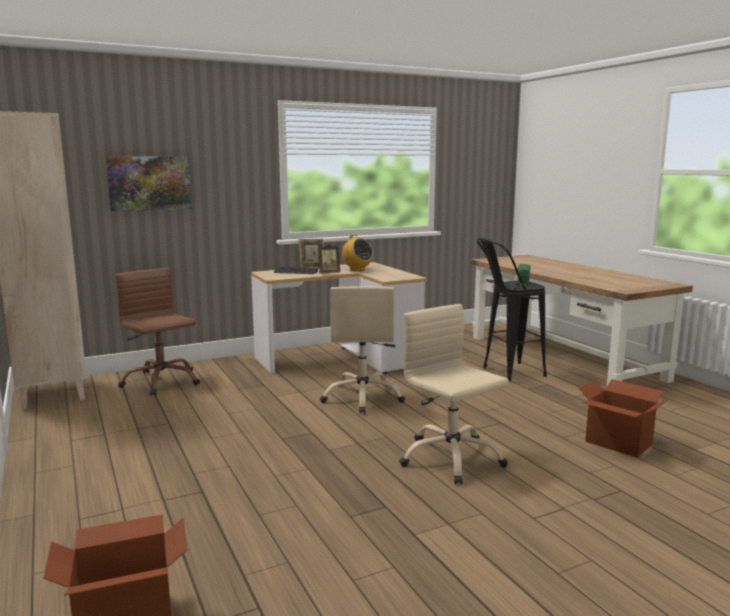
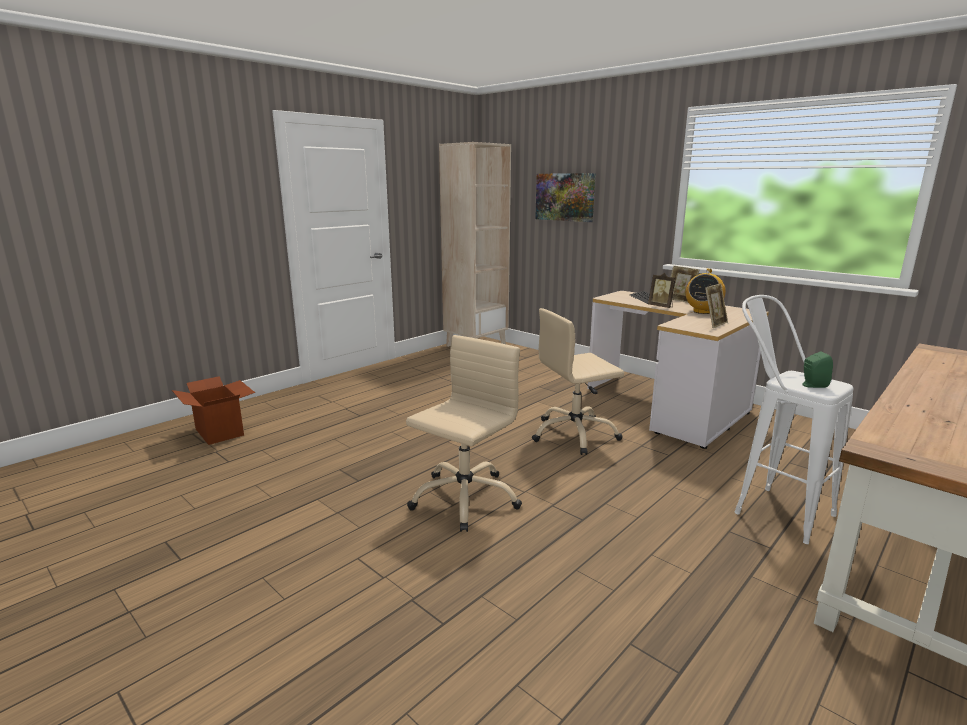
camera: 70 degrees right, 5 degrees up
brown office chair [115,268,200,396] -> none
black stool [477,238,547,382] -> white stool [734,295,853,544]
cardboard box [579,379,670,458] -> none
none -> picture frame [705,284,728,328]

